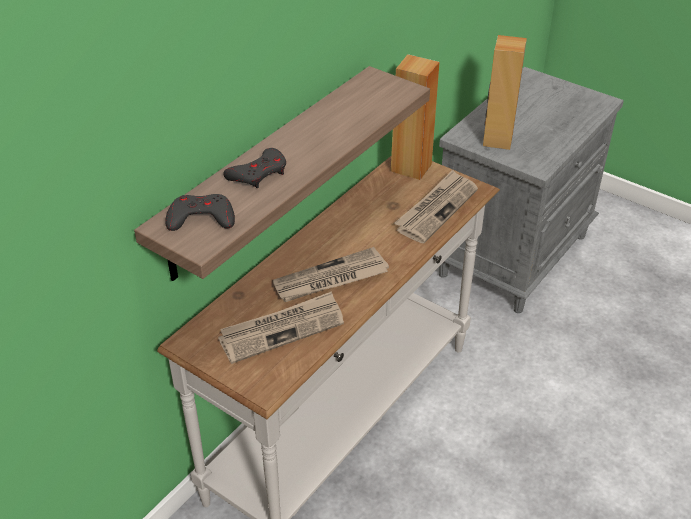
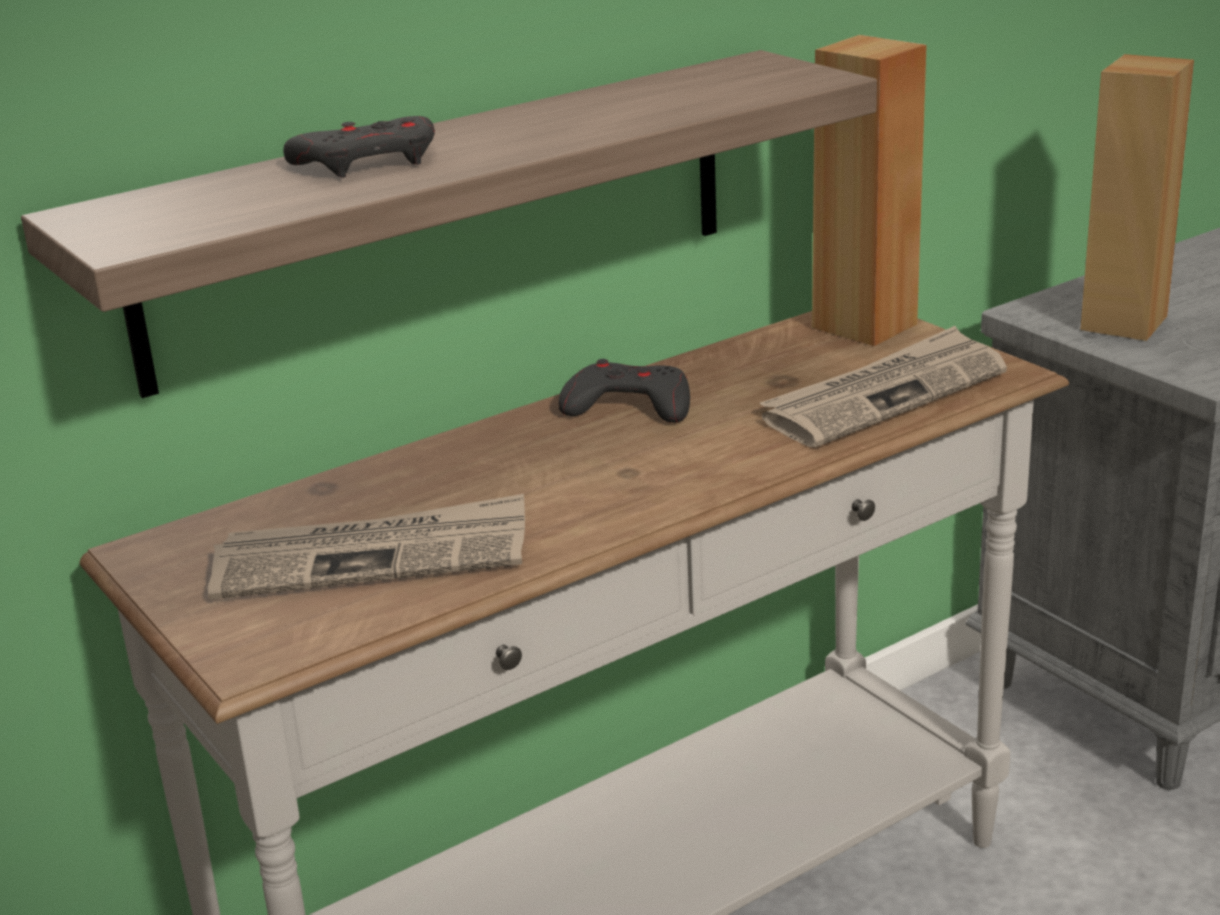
camera: 20 degrees right, 15 degrees down
grey game controller [165,194,235,231] -> grey game controller moved to [558,359,690,423]
newspaper [272,247,389,302] -> none

